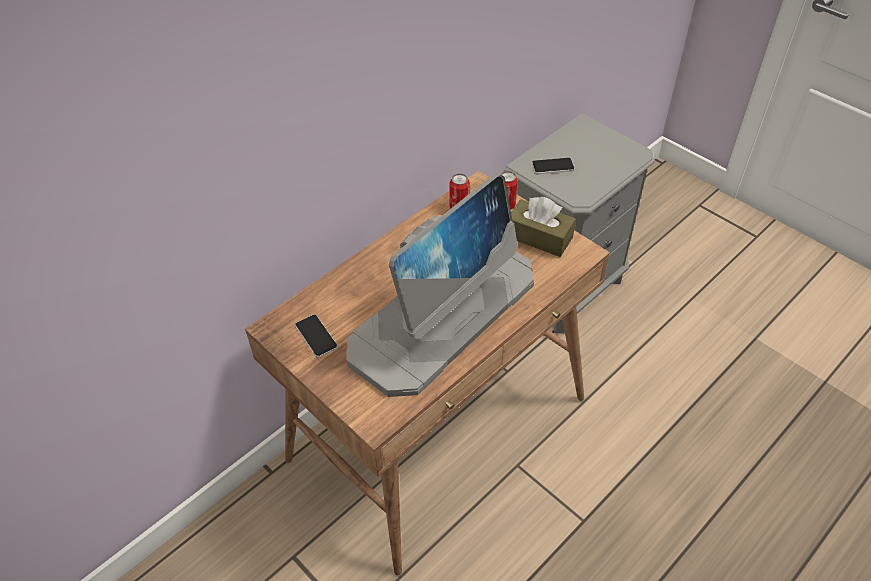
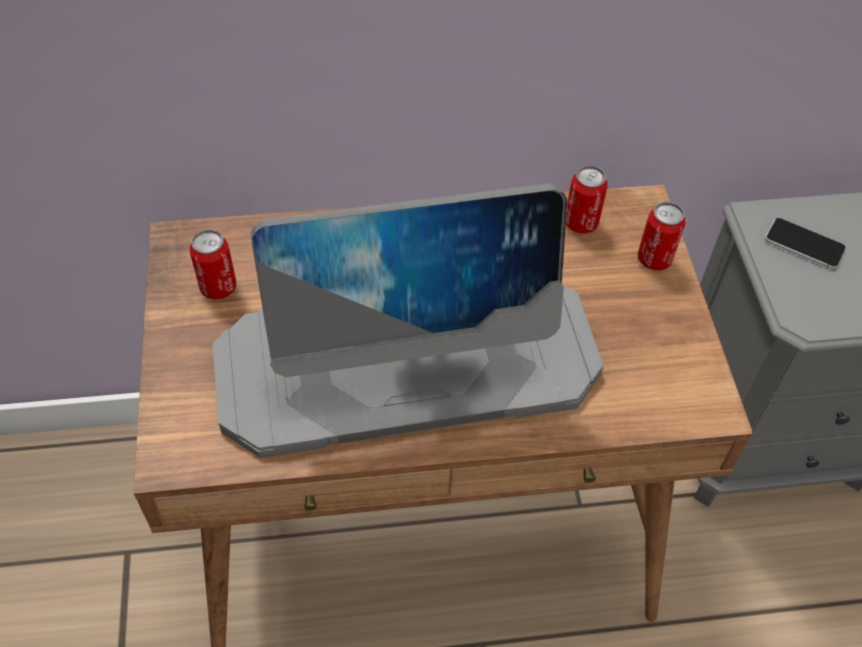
camera: 35 degrees right, 5 degrees up
phone [295,315,338,358] -> can [190,229,236,300]
brown tissue box [511,197,576,257] -> none

